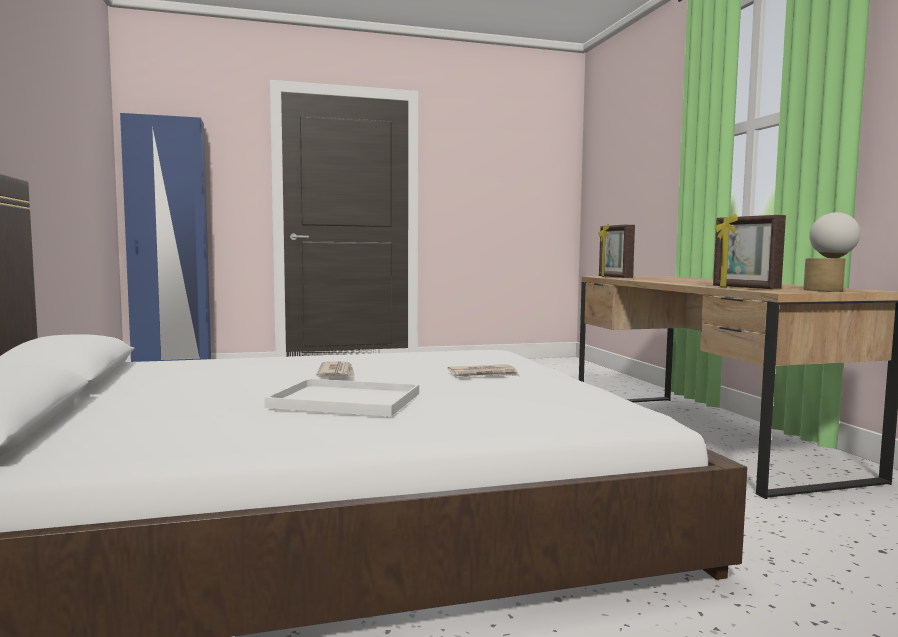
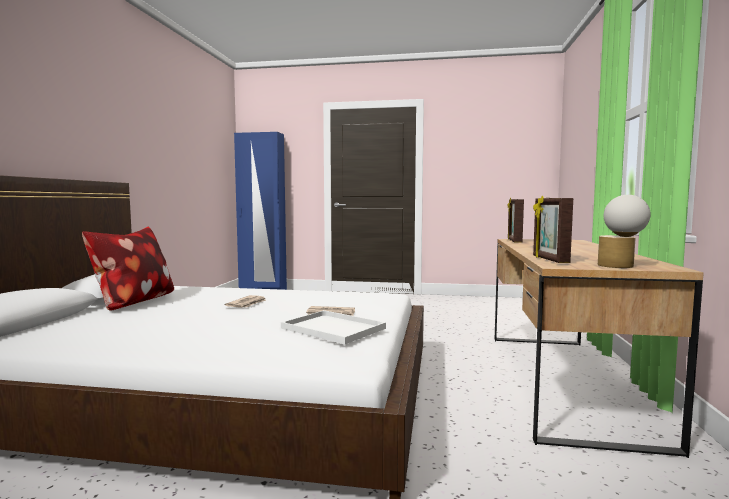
camera: 25 degrees right, 0 degrees up
white tray [265,379,419,416] -> white tray moved to [281,310,386,344]
none -> pillow [82,227,174,311]

